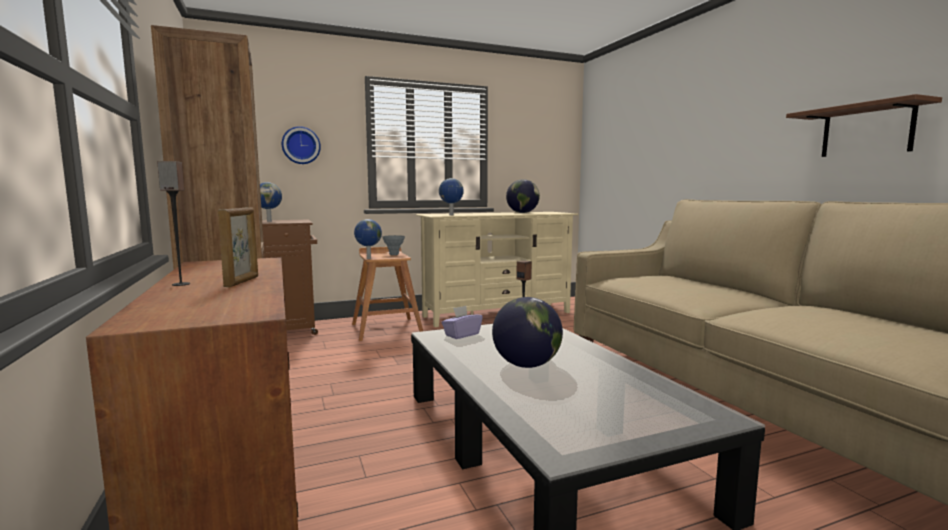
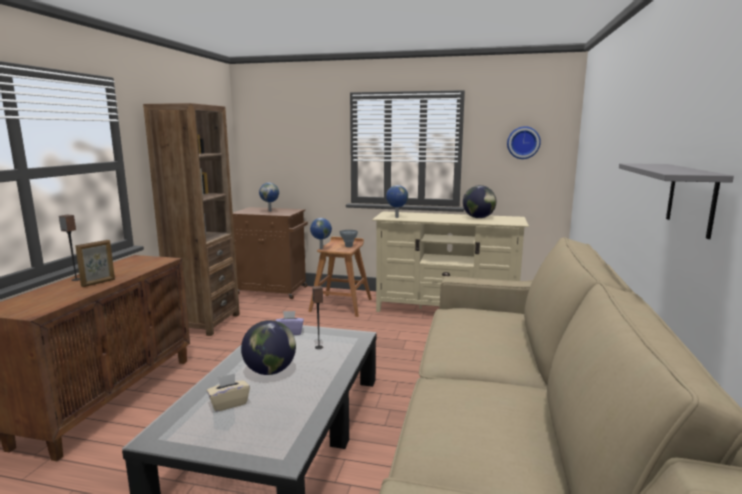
camera: 35 degrees right, 5 degrees up
wall clock [282,126,321,164] -> wall clock moved to [507,126,541,159]
brown shelf [786,94,942,157] -> grey shelf [619,163,734,239]
none -> beige tissue box [207,373,250,412]

